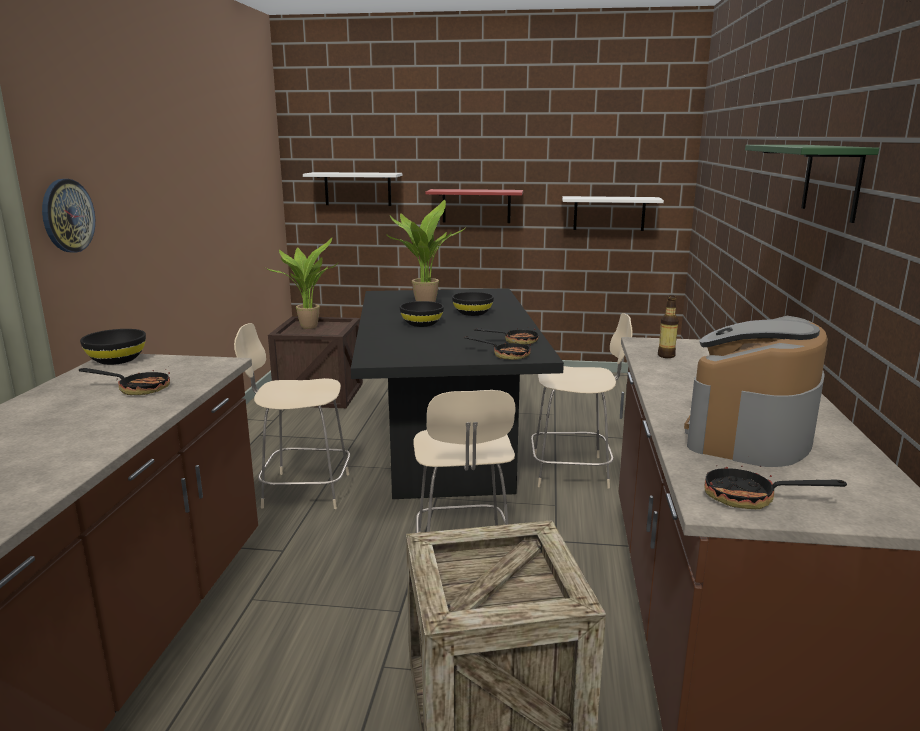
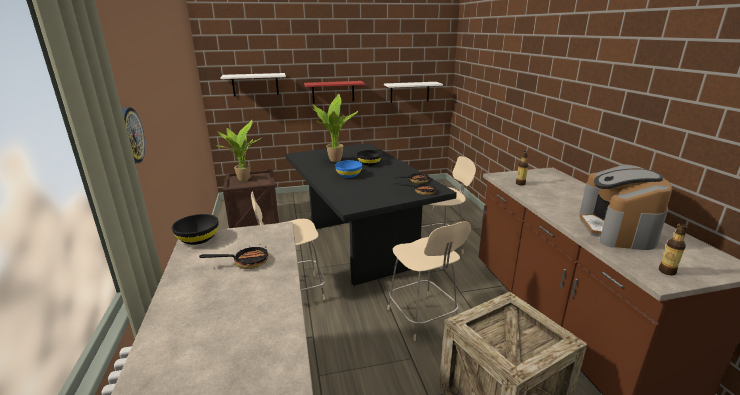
camera: 20 degrees left, 5 degrees up
black bowl [400,301,444,327] -> blue bowl [335,160,362,178]
frying pan [704,465,847,509] -> bottle [659,224,688,275]
green shelf [745,145,879,223] -> none

